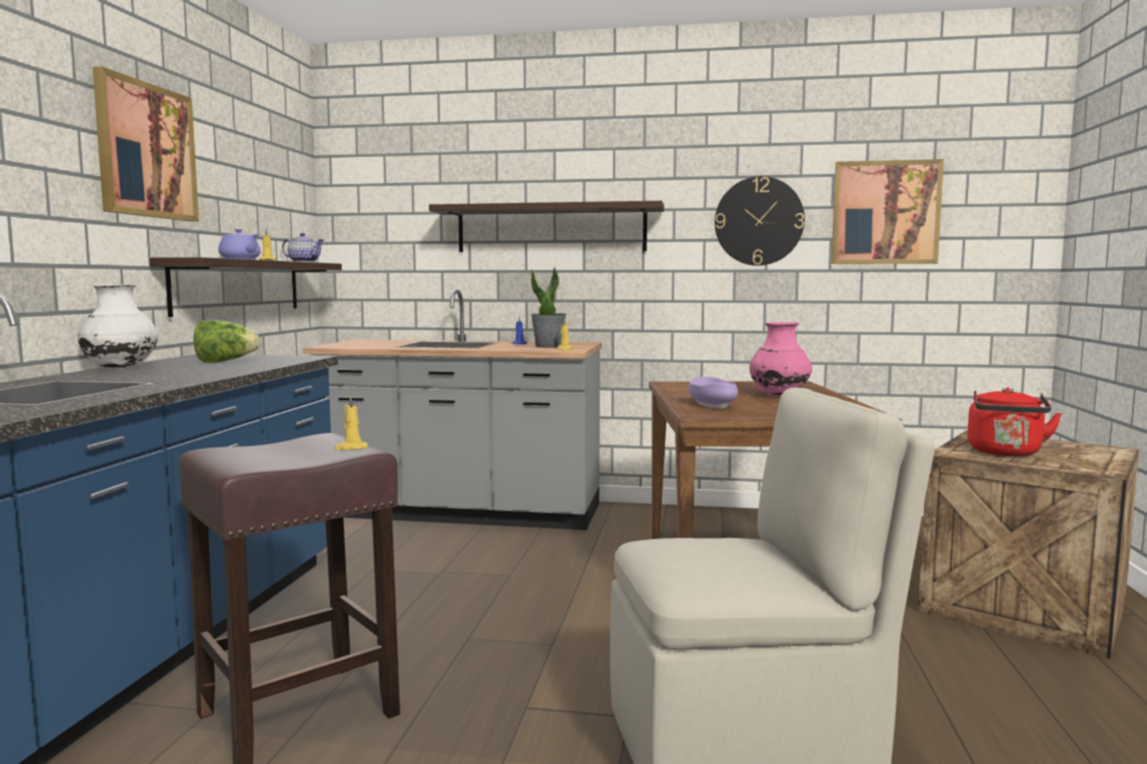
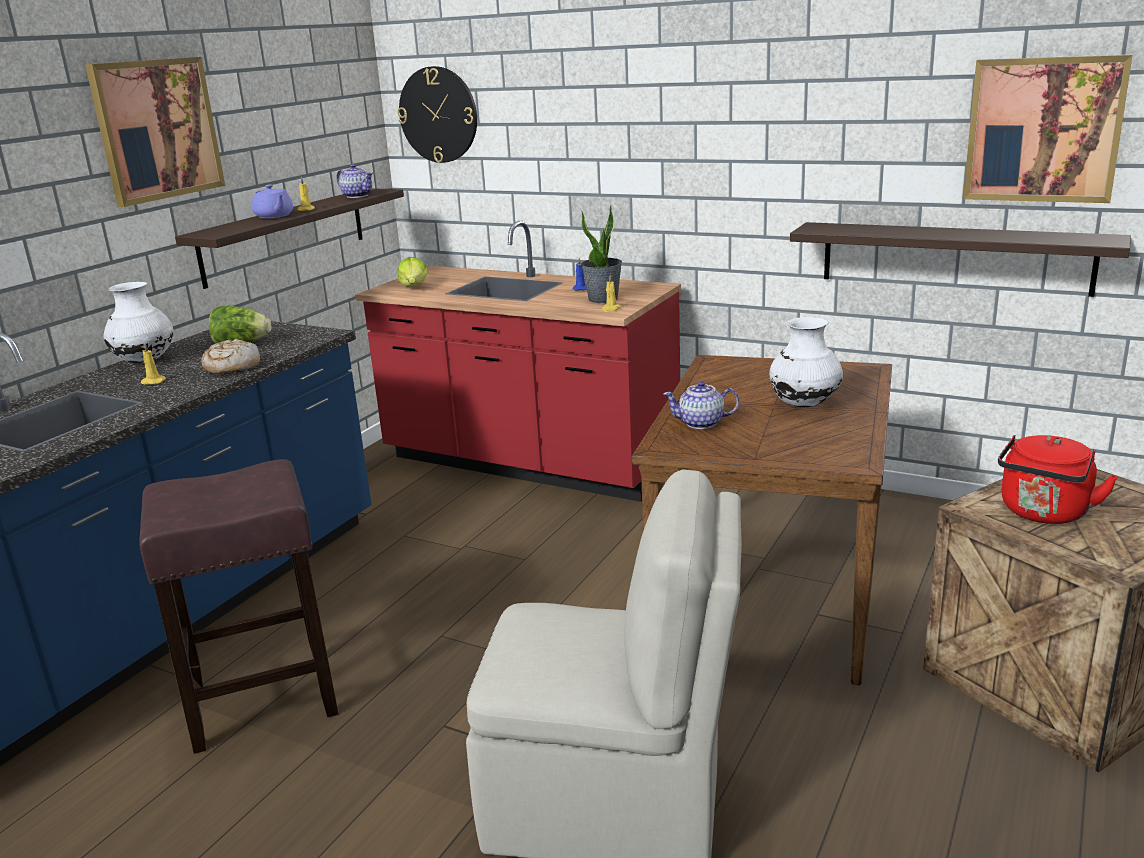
camera: 20 degrees right, 15 degrees up
grey counter [303,289,602,530] -> red counter [355,221,681,502]
yellow candle [334,395,368,450] -> yellow candle moved to [141,343,166,385]
shelf [429,201,664,252] -> shelf moved to [790,222,1131,297]
purple bowl [688,377,738,409] -> teapot [663,381,739,429]
wall clock [715,176,805,266] -> wall clock moved to [398,66,477,163]
pink vase [749,322,812,396] -> white vase [769,317,843,407]
none -> bread [201,339,260,374]
none -> lettuce [398,257,429,287]

